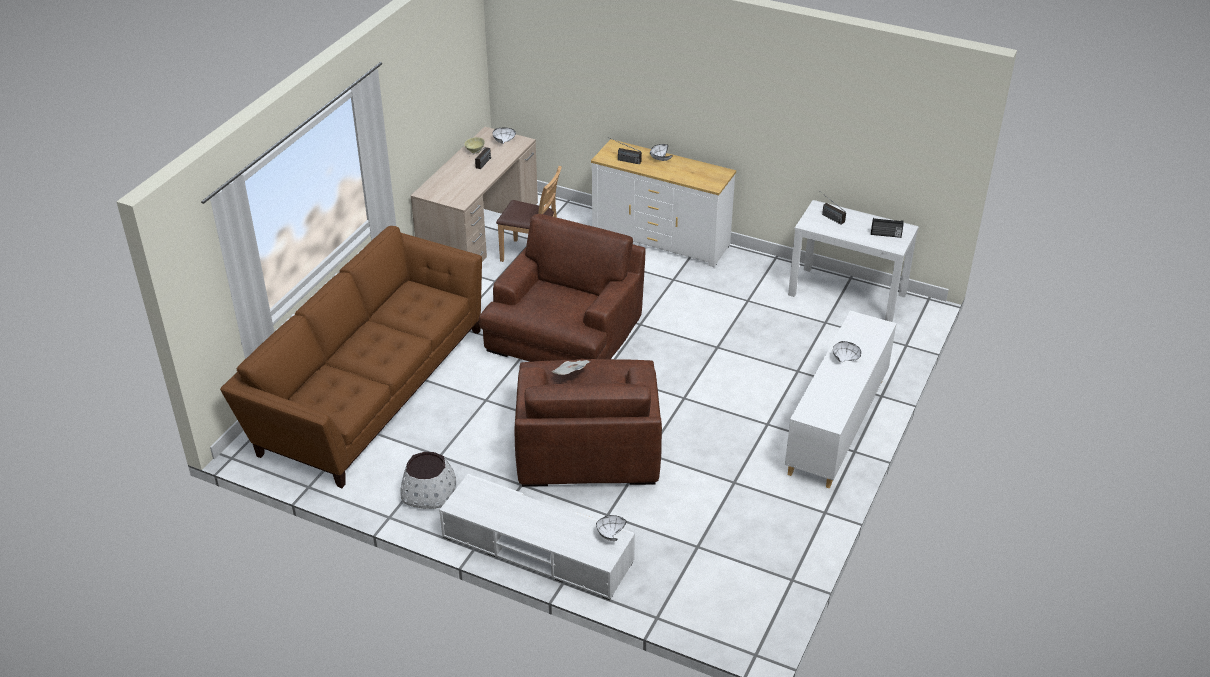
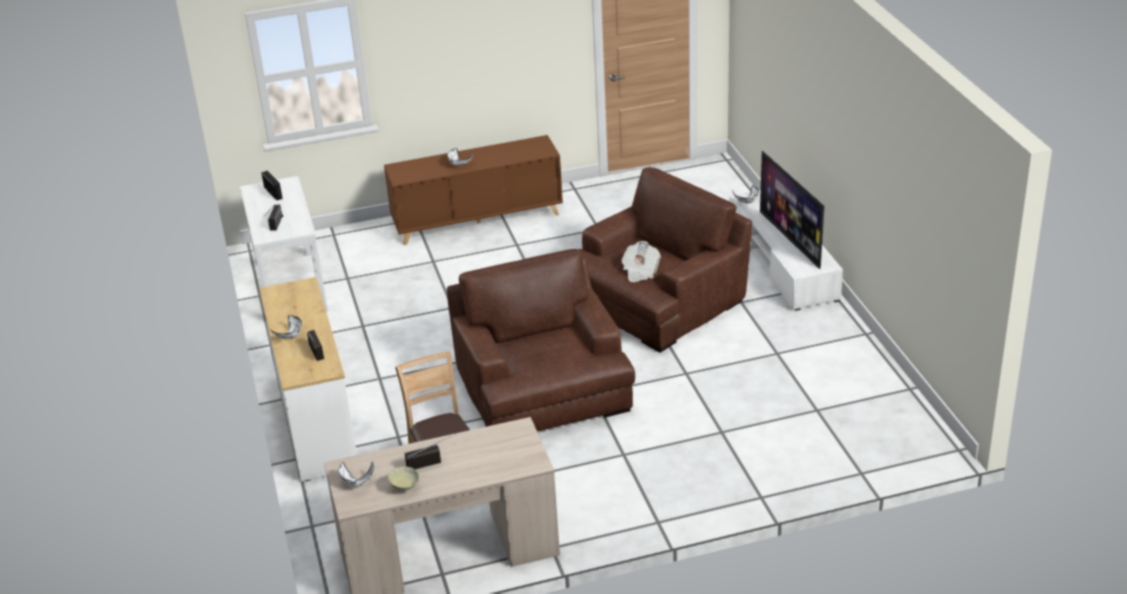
camera: 130 degrees left, 5 degrees down
brown sofa [220,226,482,488] -> none
white planter [400,452,456,509] -> none
brown armchair [479,214,645,362] -> brown armchair turned 90 degrees clockwise [447,249,635,432]
white cabinet [785,311,897,489] -> brown cabinet [384,135,563,245]
none -> television [760,151,824,269]

